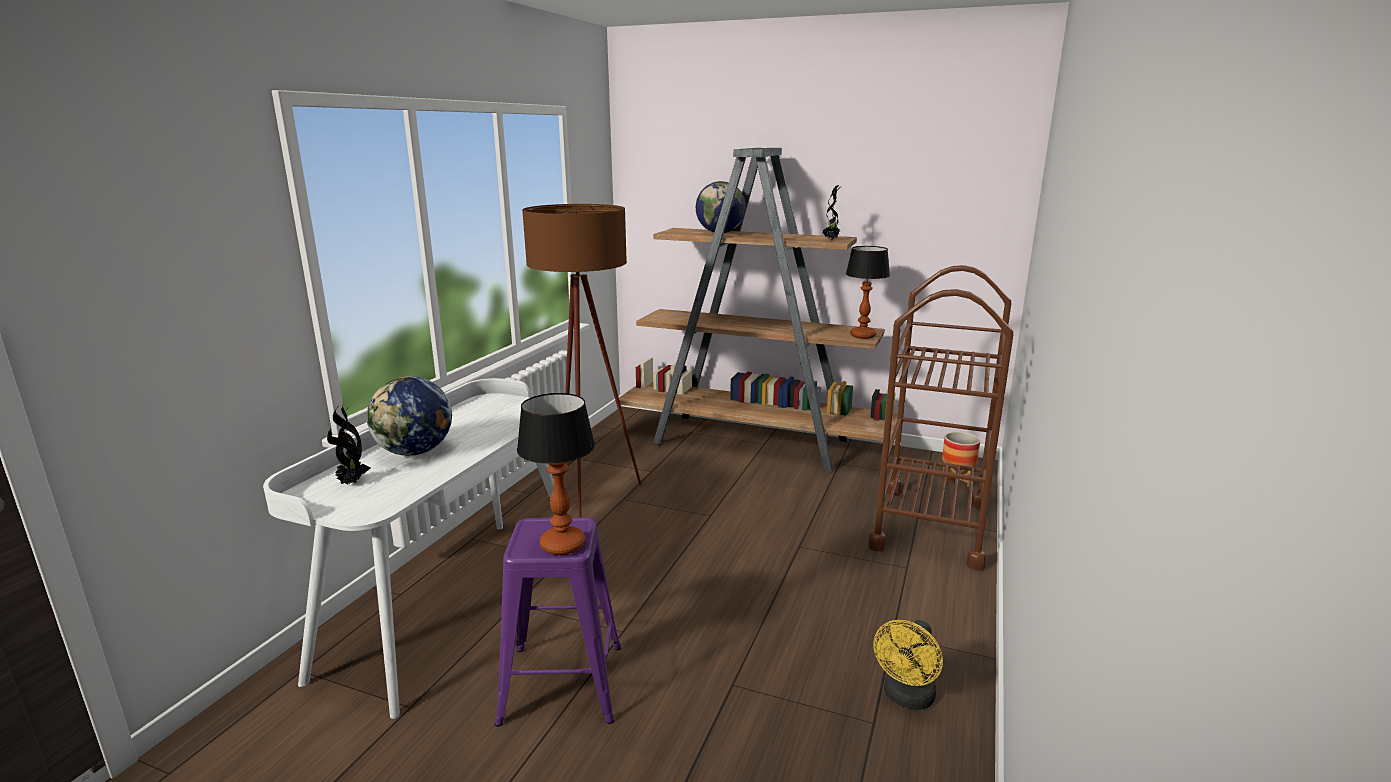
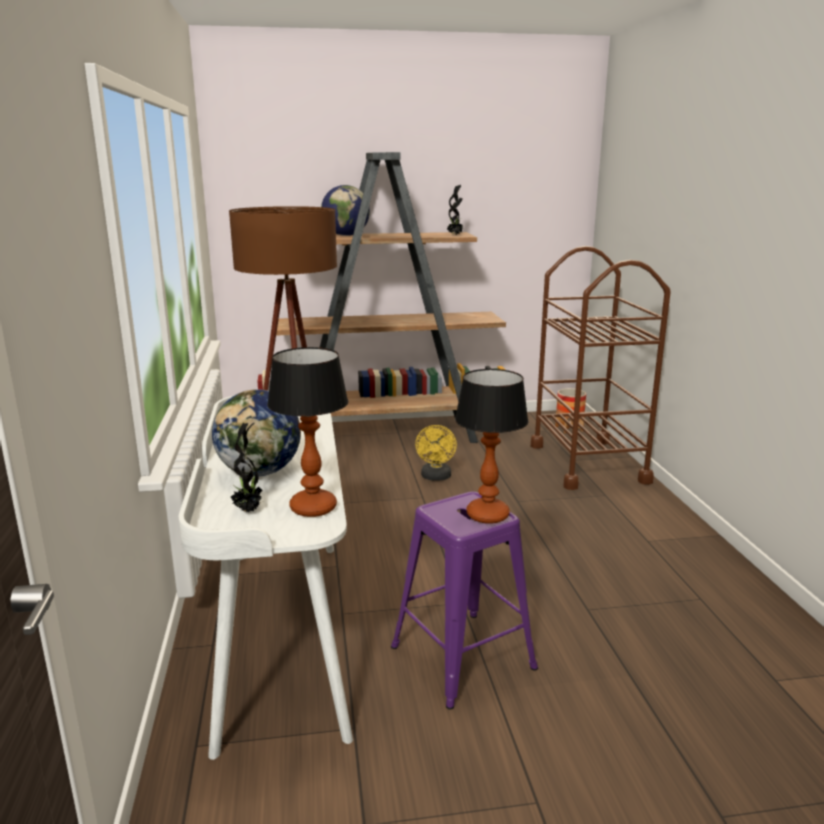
camera: 30 degrees left, 0 degrees up
table lamp [846,246,890,339] -> table lamp moved to [267,347,348,517]
yellow fan [873,620,943,710] -> yellow fan moved to [415,425,457,481]

